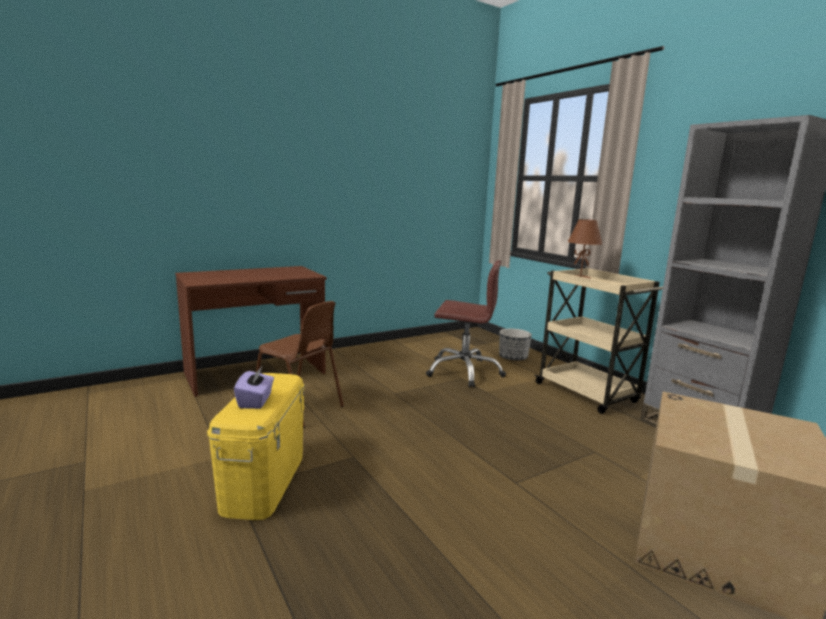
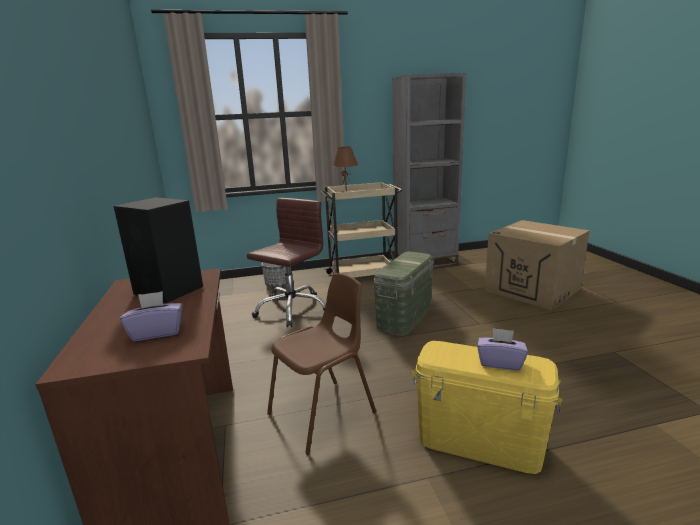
camera: 70 degrees left, 5 degrees up
none -> black speaker [114,197,203,303]
none -> purple tissue box [120,291,182,341]
none -> green storage box [373,252,434,336]

